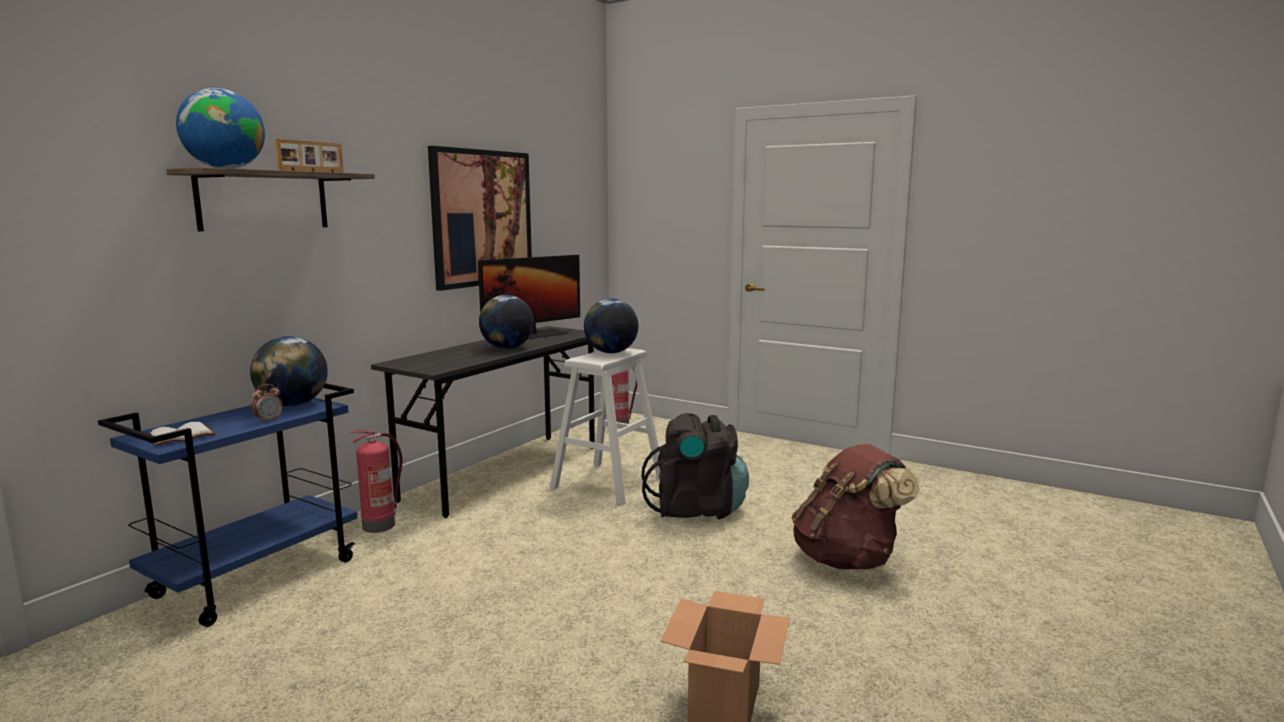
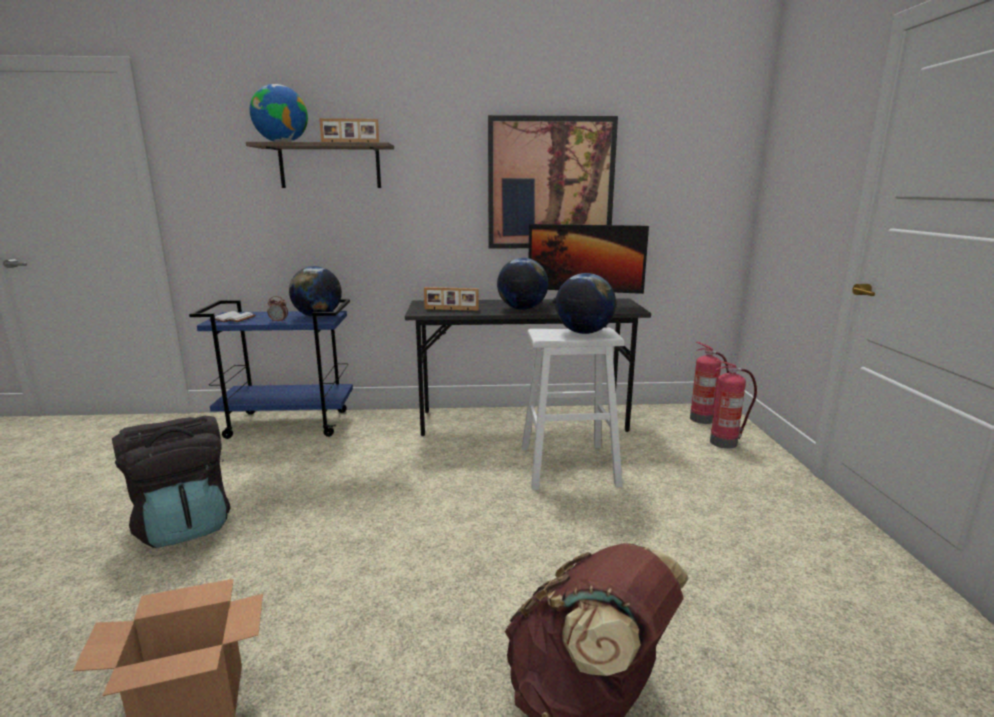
camera: 55 degrees right, 5 degrees up
fire extinguisher [350,431,402,533] -> fire extinguisher moved to [710,360,757,449]
black backpack [641,413,749,519] -> black backpack moved to [112,416,231,548]
none -> picture frame [424,287,479,311]

